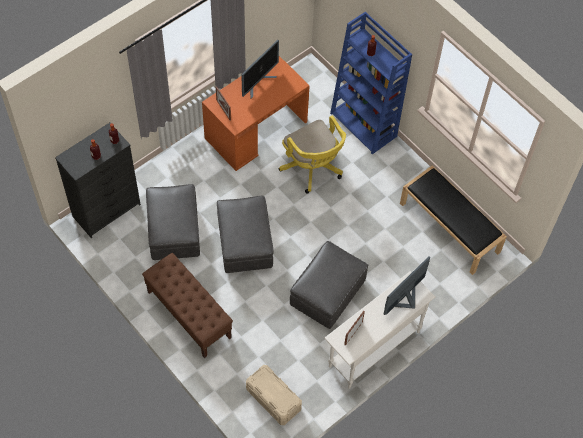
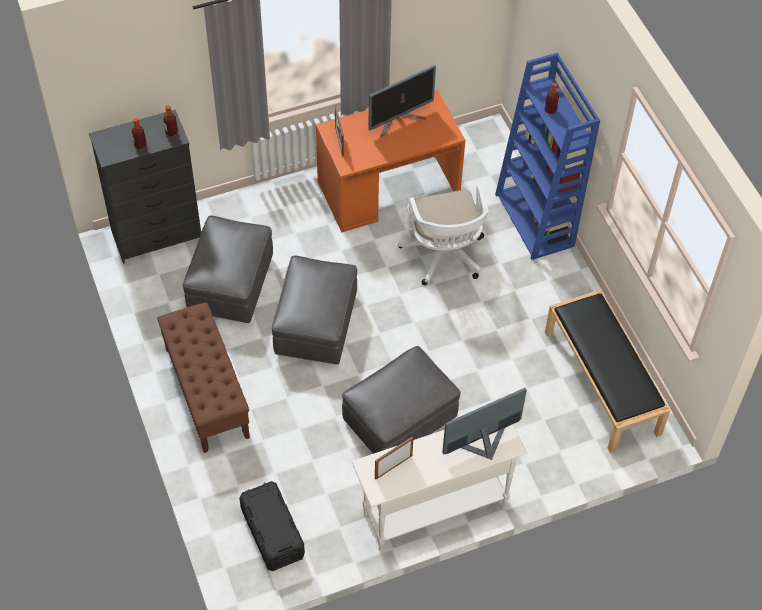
camera: 20 degrees right, 5 degrees down
beige storage box [246,365,302,425] -> black storage box [239,481,305,571]
yellow office chair [279,116,346,193] -> white office chair [398,185,489,285]

